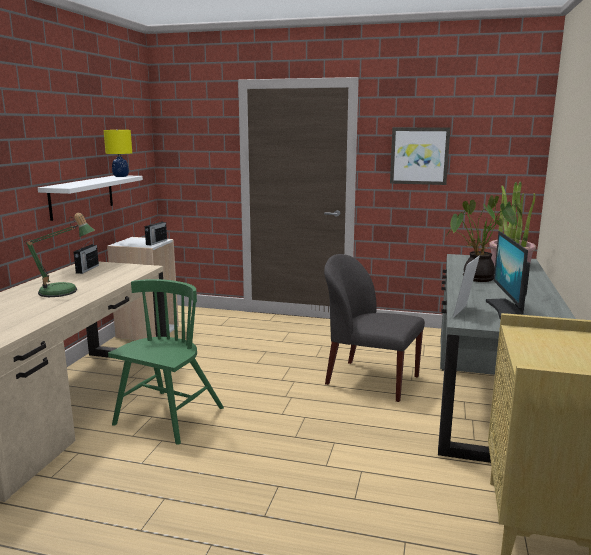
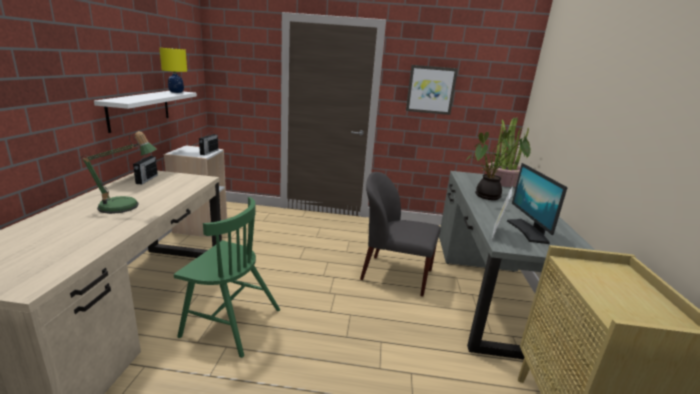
camera: 10 degrees left, 5 degrees up
green chair [108,279,224,445] -> green chair turned 90 degrees clockwise [174,197,280,358]

